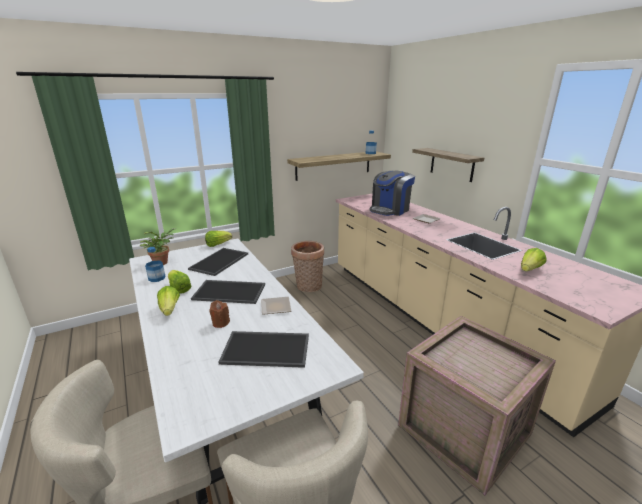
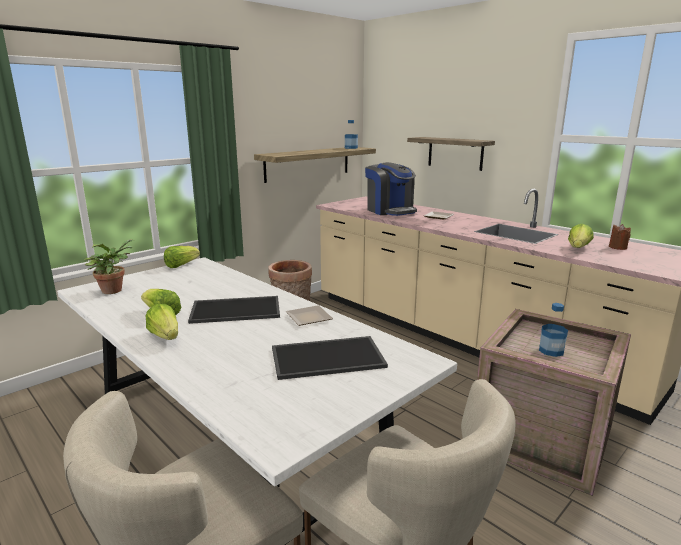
camera: 15 degrees left, 5 degrees down
bottle [145,247,166,282] -> bottle moved to [539,303,568,357]
tray [188,248,248,276] -> none
brown candle [209,300,230,328] -> brown candle moved to [609,224,631,250]
coffee machine [369,171,415,216] -> coffee machine turned 60 degrees counterclockwise [365,162,417,216]

